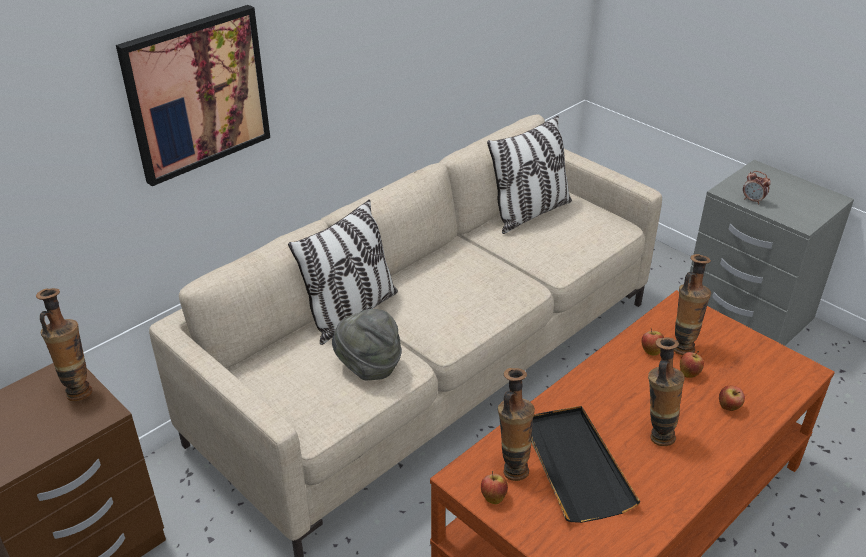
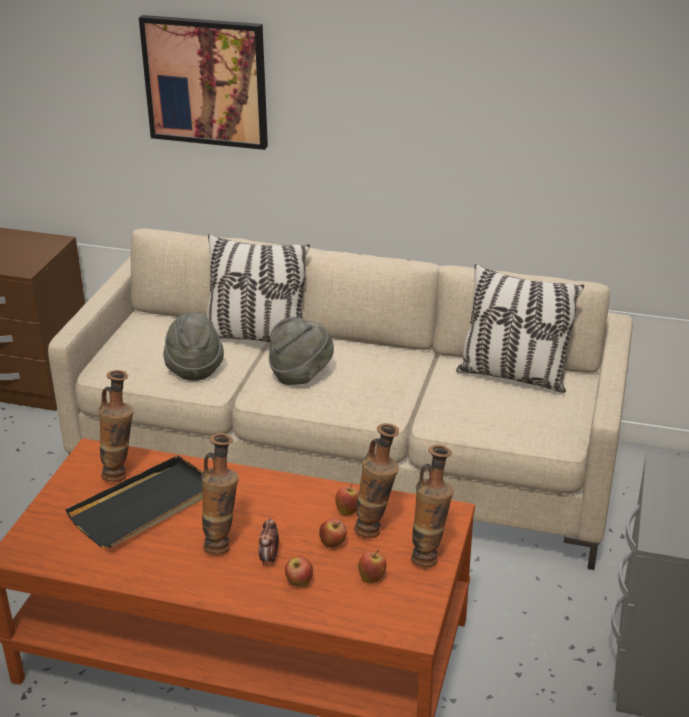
camera: 60 degrees right, 5 degrees down
vase [36,288,92,401] -> vase moved to [411,445,454,567]
apple [481,471,508,504] -> apple moved to [358,550,386,583]
alarm clock [743,171,771,204] -> alarm clock moved to [259,518,279,566]
none -> grey hat [269,317,334,385]

